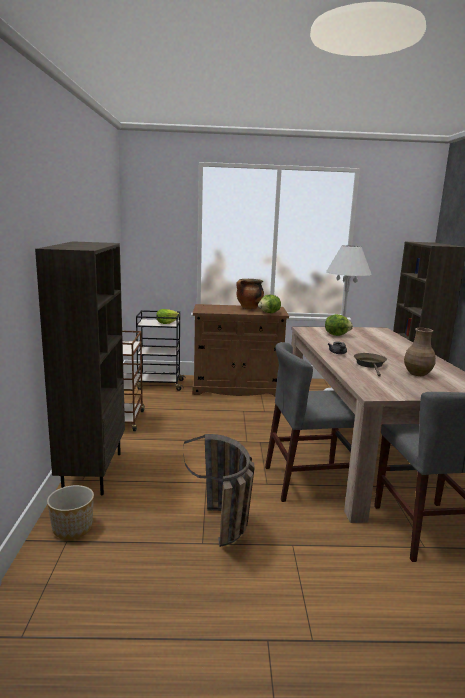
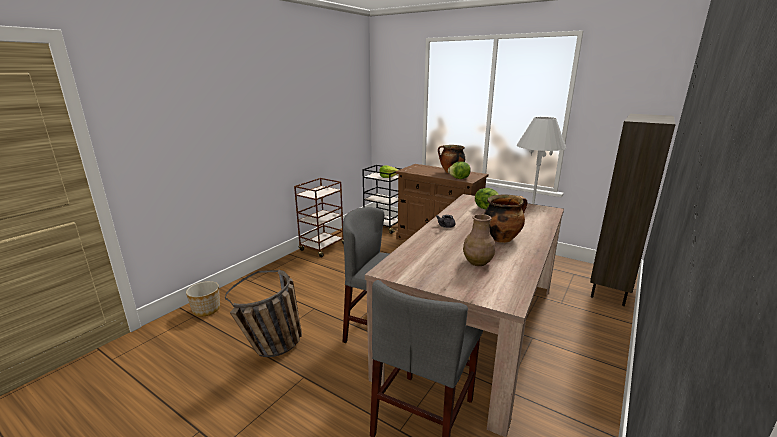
camera: 35 degrees right, 5 degrees up
brown bookcase [35,241,125,495] -> none
brown frying pan [354,353,387,377] -> none
none -> cooking pot [484,195,528,243]

